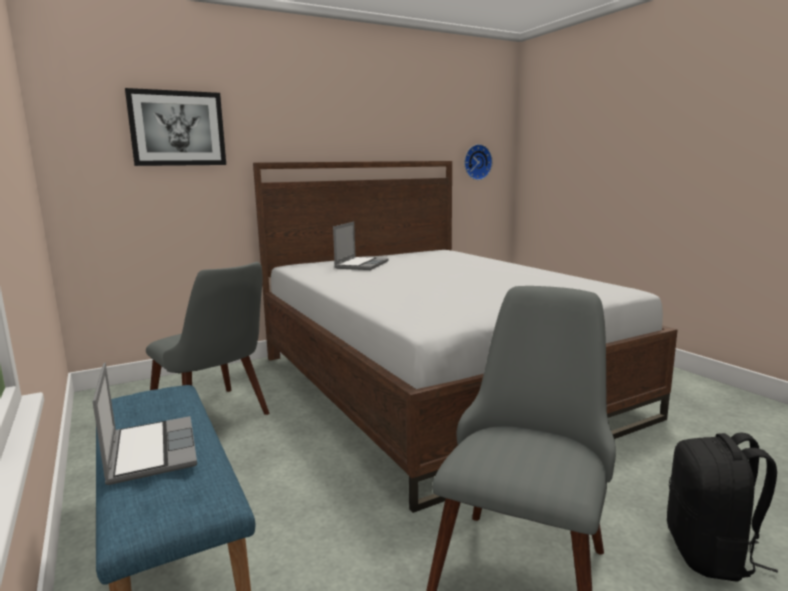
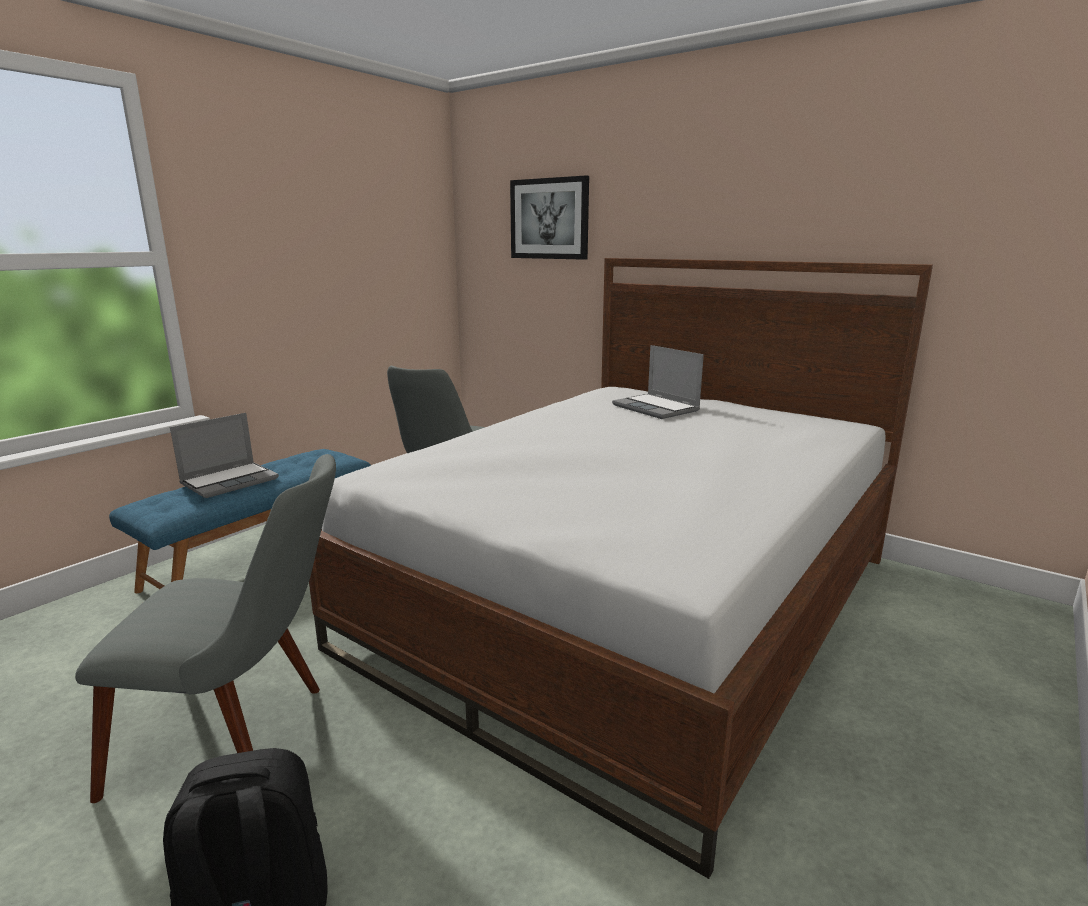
camera: 65 degrees right, 5 degrees up
laptop [333,222,388,270] -> laptop turned 60 degrees clockwise [612,345,704,419]
wall clock [464,144,493,180] -> none

